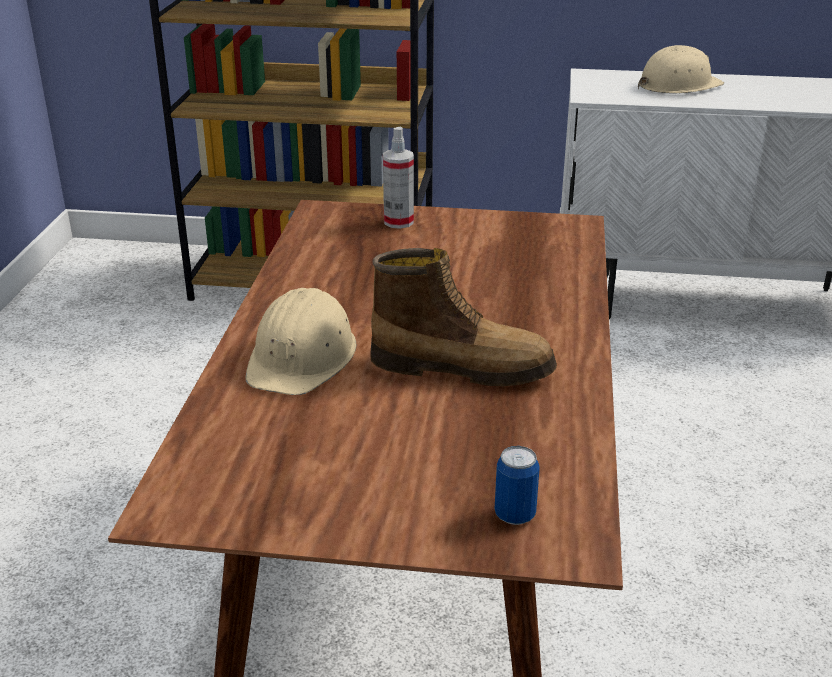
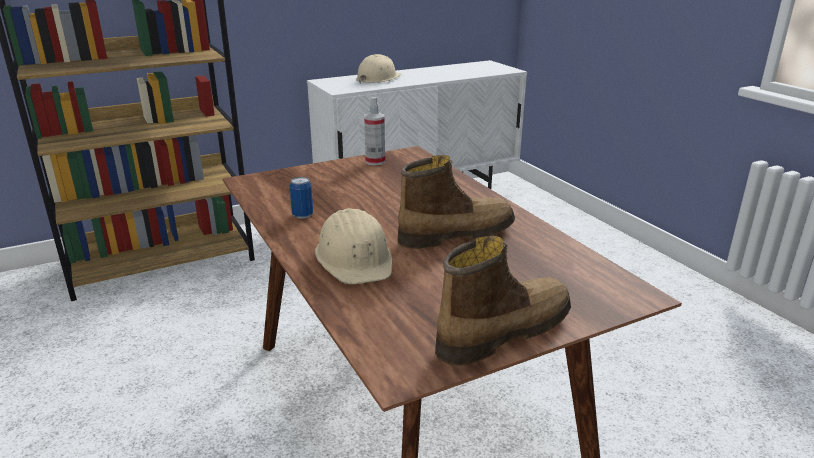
camera: 35 degrees left, 5 degrees down
spray bottle [383,127,414,229] -> spray bottle moved to [364,97,385,165]
can [495,446,540,525] -> can moved to [290,177,313,219]
none -> boot [435,236,571,366]

